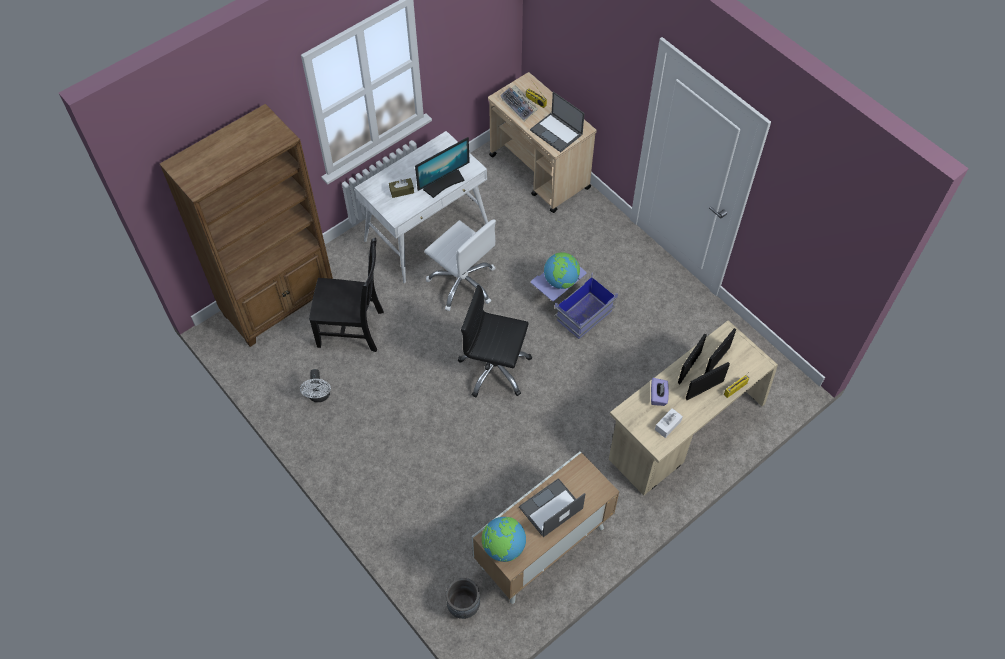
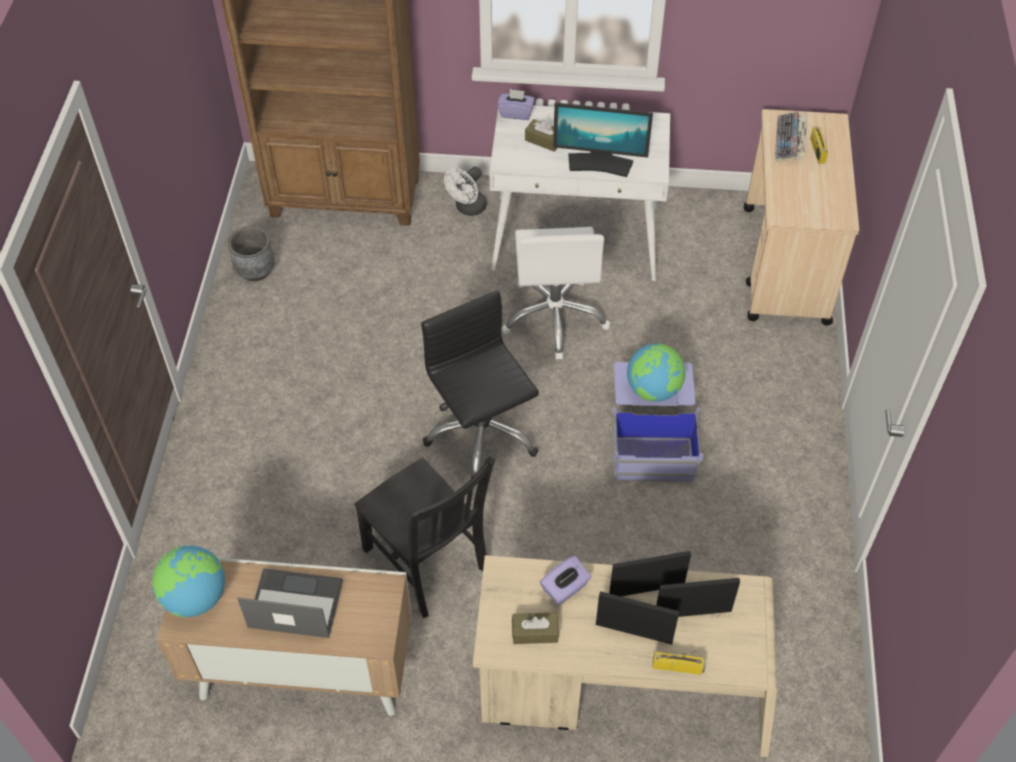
camera: 45 degrees right, 5 degrees down
white fan [300,369,331,402] -> white fan moved to [444,166,487,216]
black chair [309,238,384,352] -> black chair moved to [354,457,495,618]
grey planter [446,578,480,619] -> grey planter moved to [228,226,275,282]
laptop [530,92,585,152] -> none
white tissue box [655,408,683,438] -> brown tissue box [512,612,559,644]
none -> purple tissue box [497,89,535,120]

